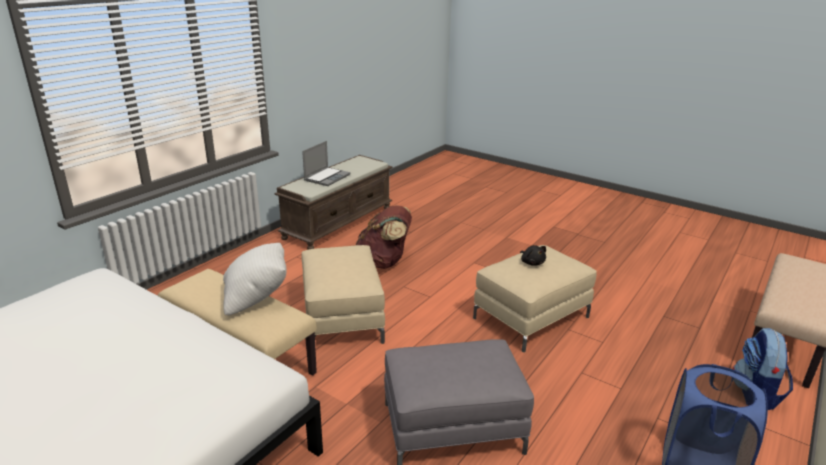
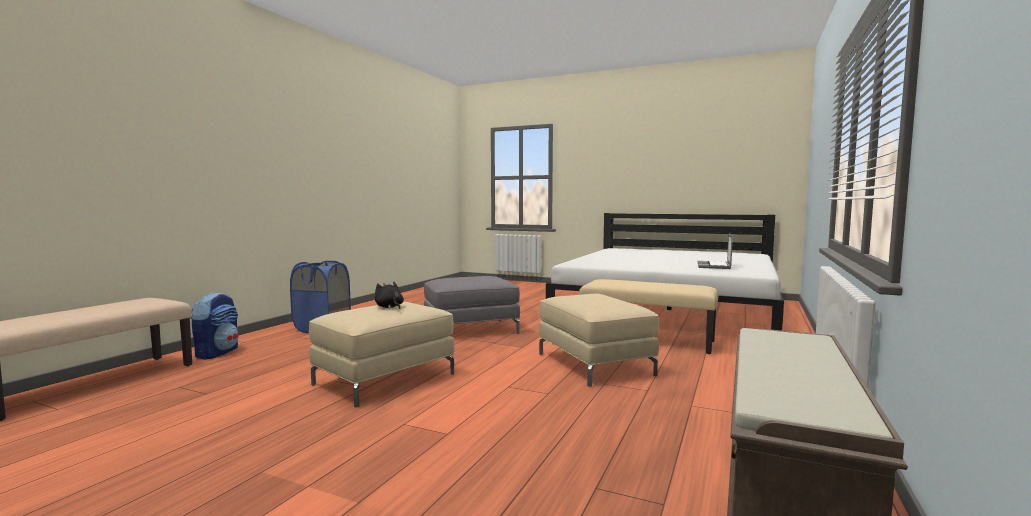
camera: 170 degrees right, 20 degrees down
white pillow [223,243,287,315] -> none
laptop [302,141,350,186] -> laptop moved to [698,233,733,269]
brown backpack [356,205,412,269] -> none

